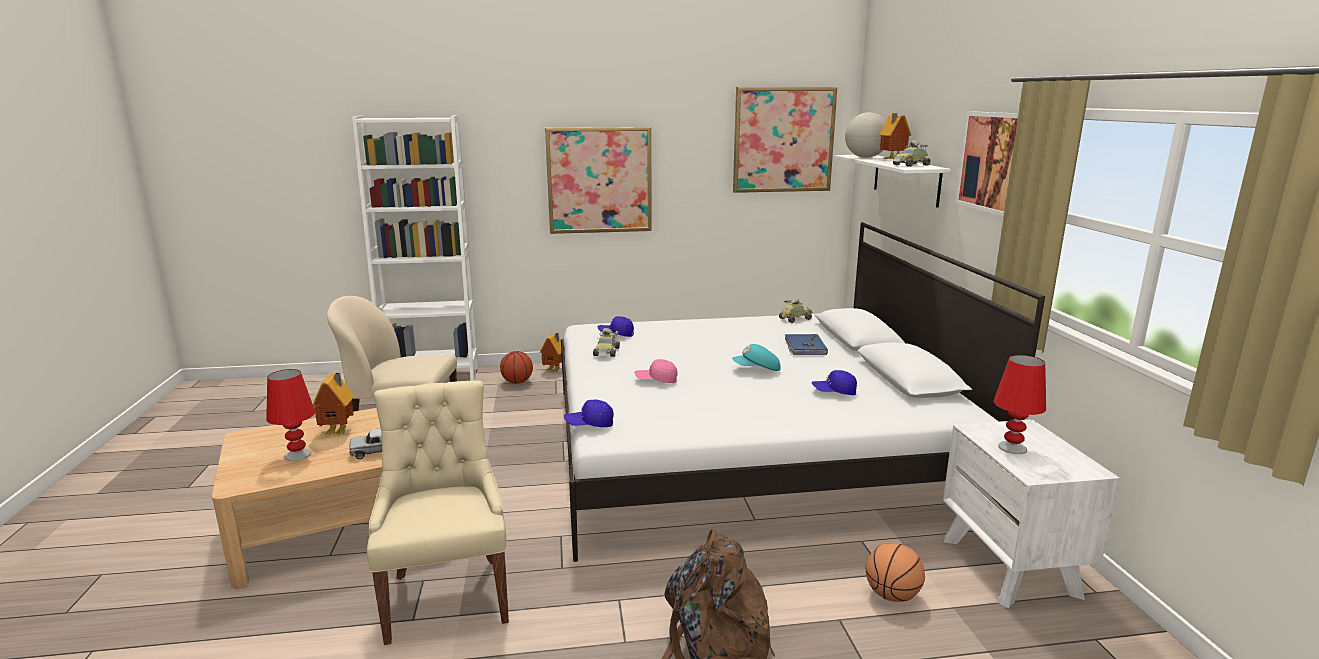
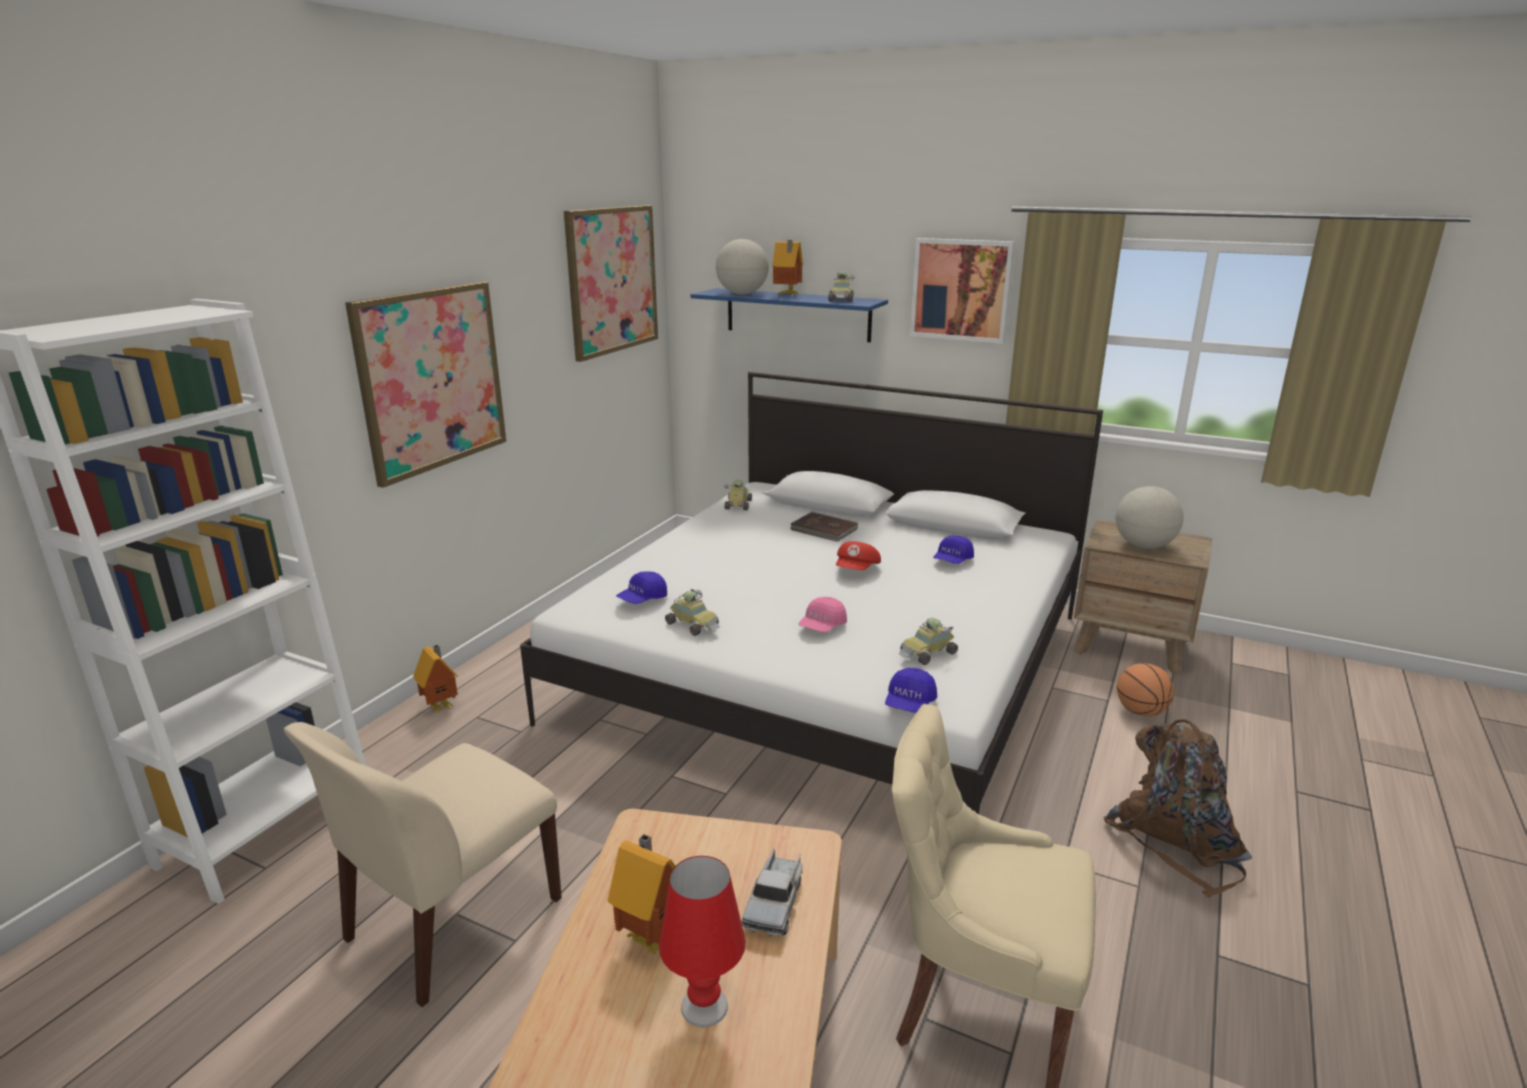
camera: 55 degrees left, 5 degrees up
basketball [500,351,533,384] -> none
turquoise cap [732,344,781,371] -> red cap [836,541,881,570]
blue book [785,334,828,355] -> brown book [790,512,858,542]
white shelf [834,155,951,208] -> blue shelf [691,288,888,342]
white nightstand [943,419,1120,608] -> brown nightstand [1073,520,1212,675]
red table lamp [994,355,1046,454] -> globe [1116,486,1184,549]
none -> toy car [899,618,958,665]

